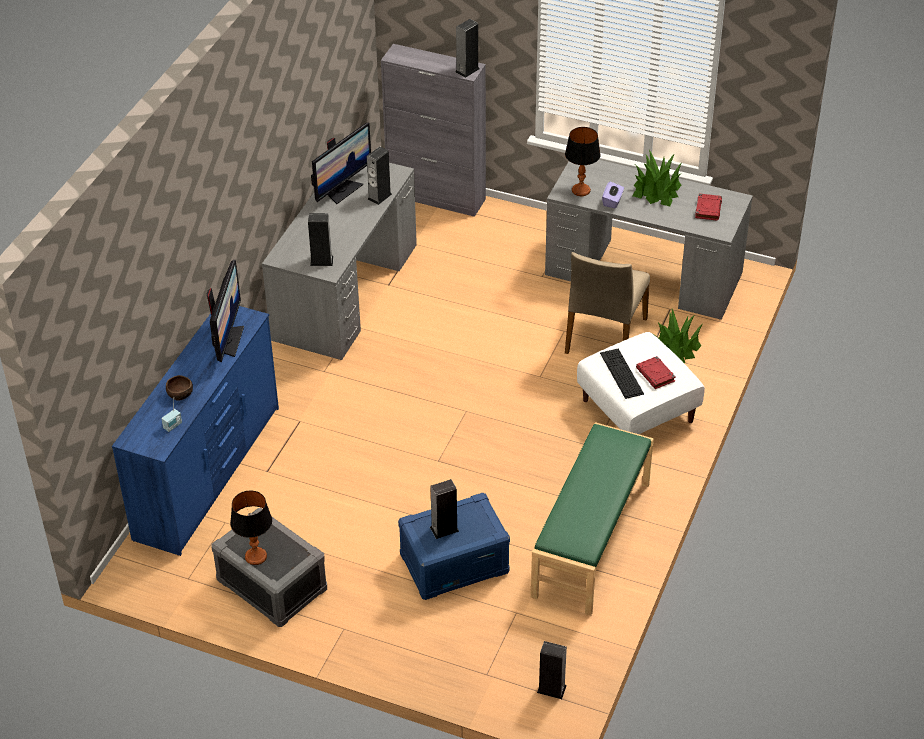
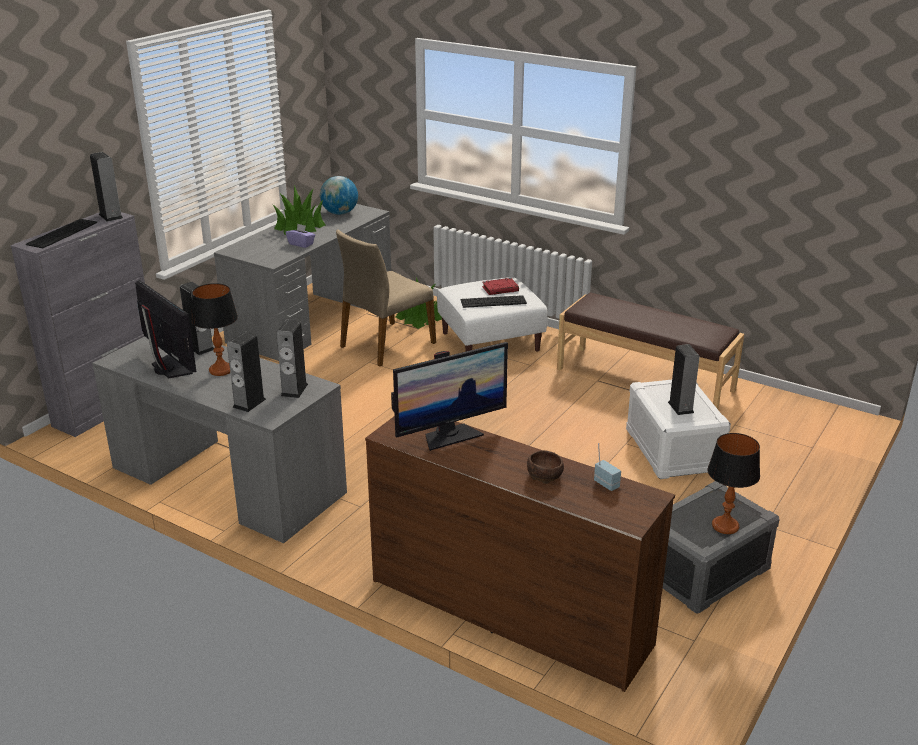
camera: 80 degrees left, 15 degrees down
blue dresser [112,306,279,556] -> brown dresser [365,416,675,692]
monitor [207,260,244,362] -> monitor turned 135 degrees clockwise [391,342,508,451]
blue storage box [398,493,510,600] -> white storage box [626,380,731,479]
green bench [531,422,654,616] -> brown bench [557,293,744,409]
speaker [537,641,567,699] -> speaker moved to [227,331,266,412]
table lamp [565,127,601,196] -> table lamp moved to [191,283,238,376]
beige chair [565,252,650,354] -> beige chair turned 105 degrees clockwise [336,229,436,366]
red book [695,194,722,221] -> globe [320,176,358,215]
none -> keyboard [26,219,97,248]

